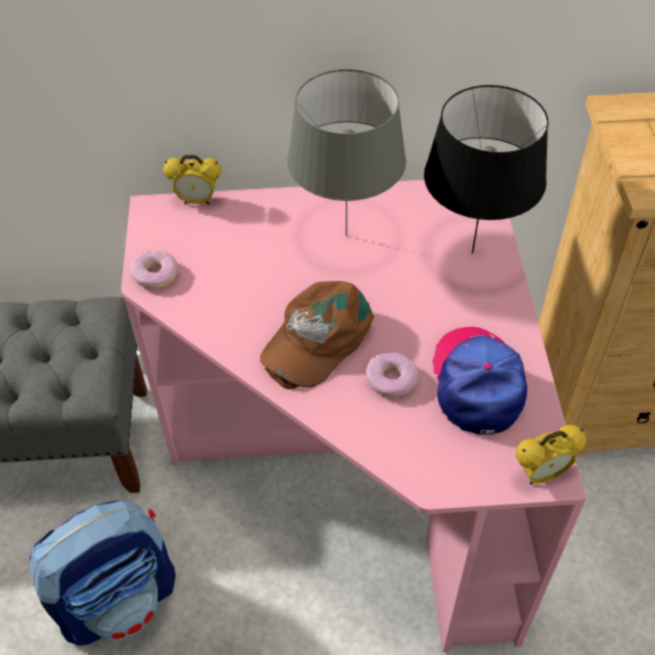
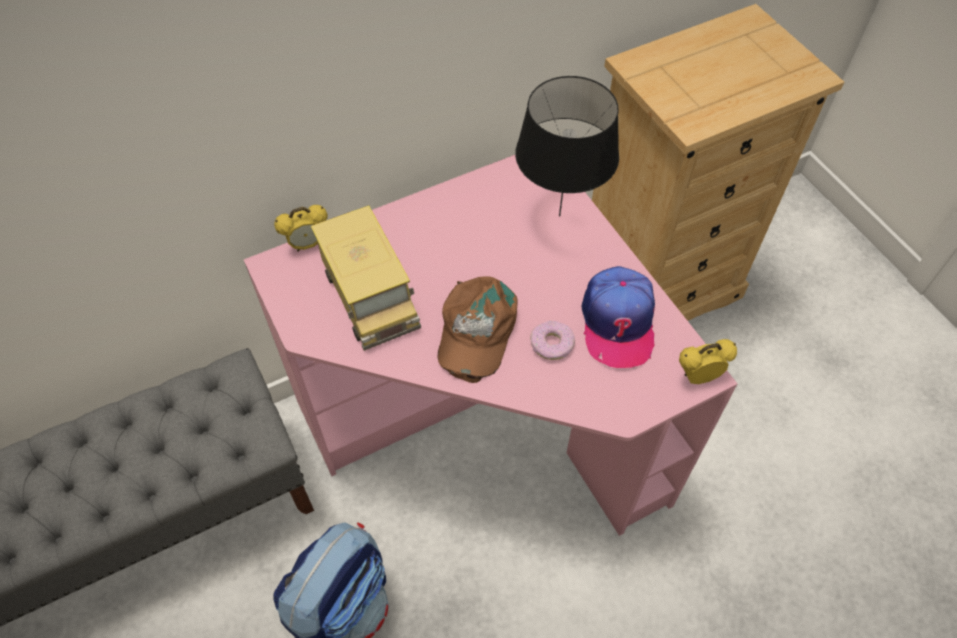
camera: 25 degrees left, 5 degrees up
donut [130,250,179,289] -> none
grey table lamp [287,69,406,236] -> none
cap [432,327,527,435] -> cap turned 150 degrees counterclockwise [582,266,655,368]
alarm clock [516,425,586,485] -> alarm clock turned 150 degrees counterclockwise [679,339,737,384]
none -> toy truck [311,205,421,351]

